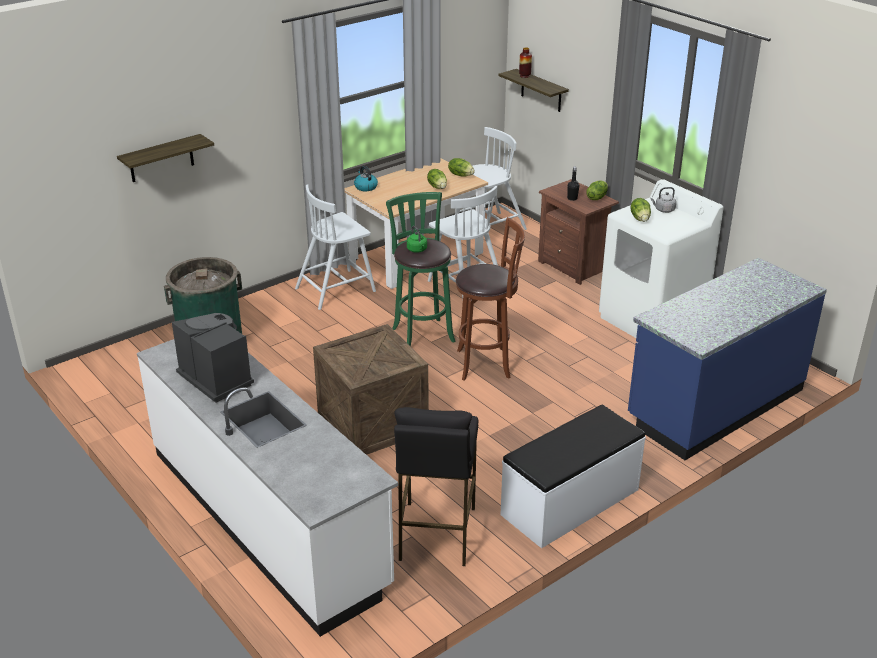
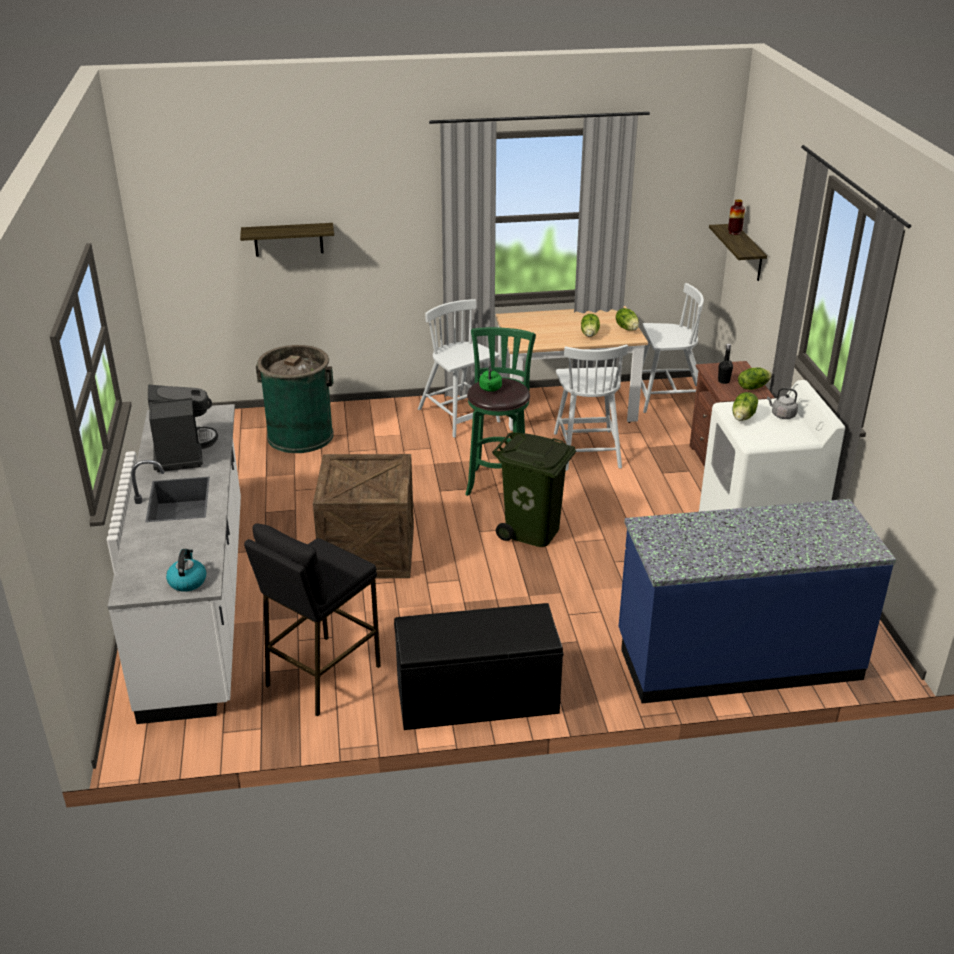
camera: 30 degrees right, 0 degrees up
white chair [295,184,376,310] -> white chair turned 60 degrees clockwise [418,299,500,438]
kettle [354,166,378,191] -> kettle moved to [166,549,206,592]
brown stool [456,217,525,381] -> green trash can [492,433,576,547]
white bench [500,405,646,548] -> black bench [394,603,563,730]

